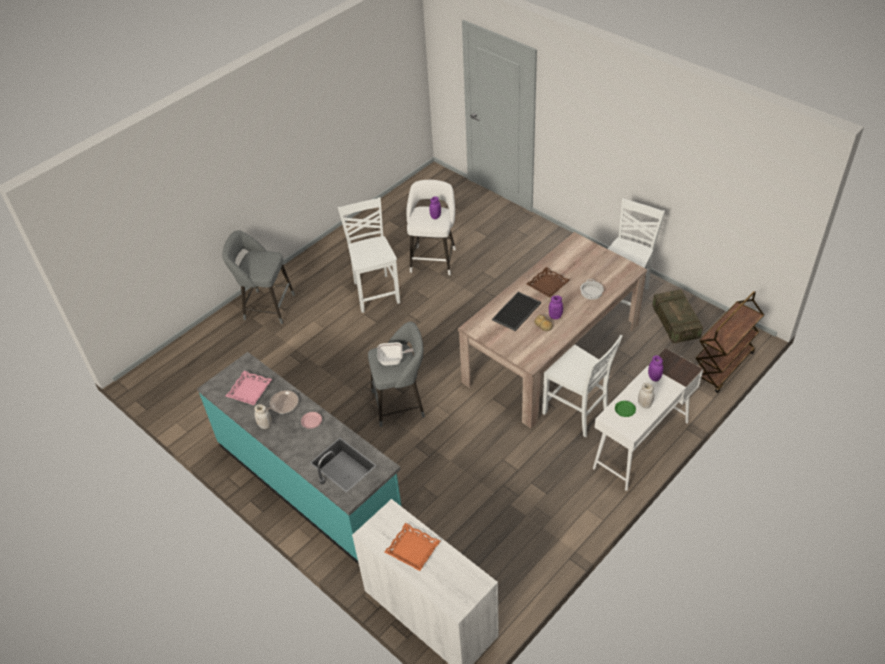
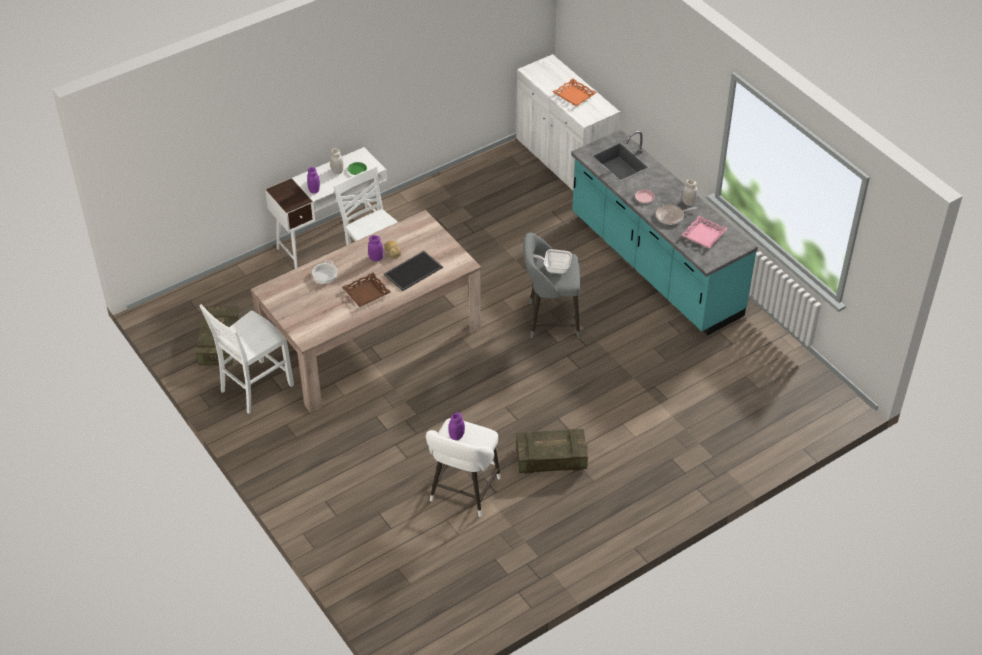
camera: 170 degrees left, 0 degrees up
grey stool [222,230,295,324] -> none
white chair [338,197,400,313] -> crate [516,429,588,474]
brown cart [696,291,764,393] -> none

